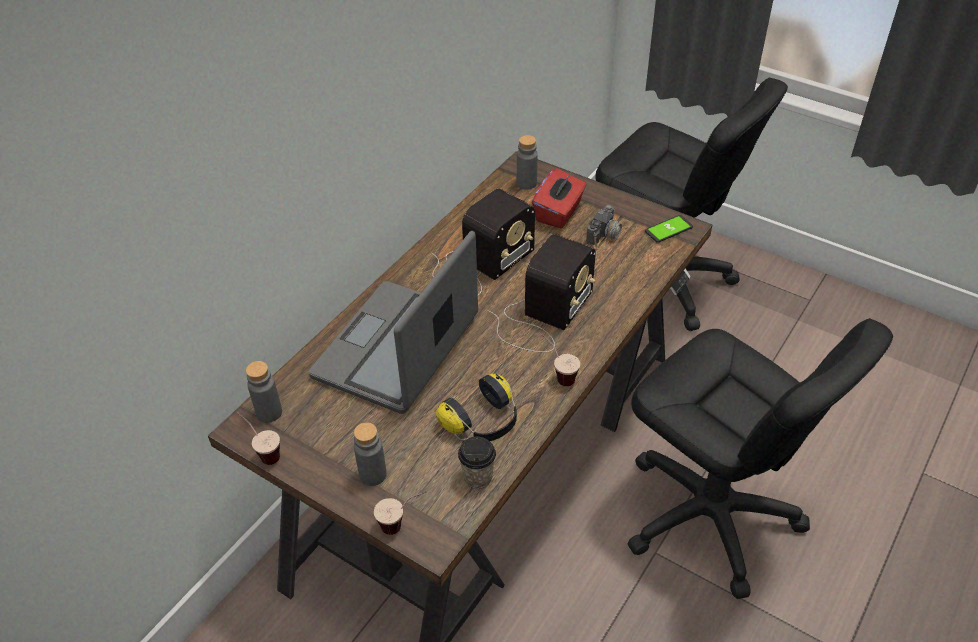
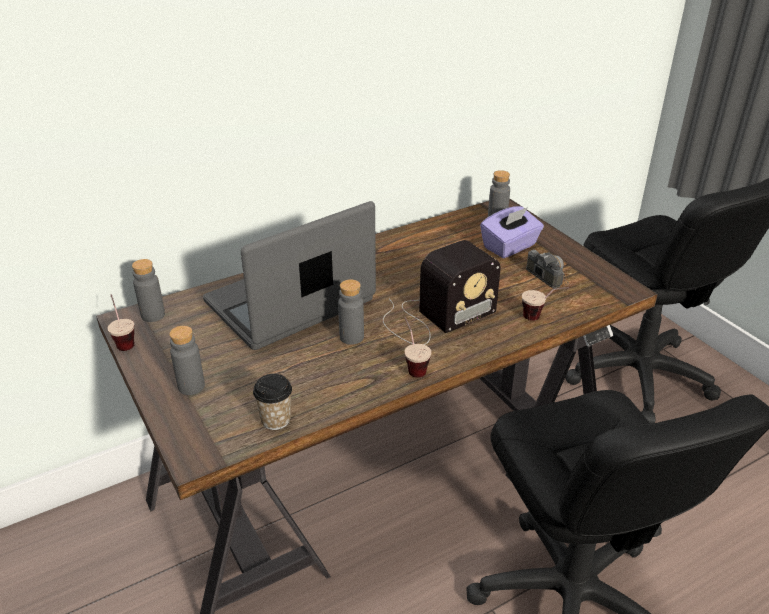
camera: 25 degrees right, 10 degrees down
cup [374,491,426,535] -> cup moved to [522,287,569,321]
radio [432,189,535,295] -> none
headphones [436,374,517,441] -> none
red tissue box [532,168,586,228] -> purple tissue box [480,206,544,258]
camera [586,205,631,250] -> camera turned 90 degrees counterclockwise [526,250,569,288]
phone [645,215,693,243] -> none
none -> grey bottle [338,279,364,345]

